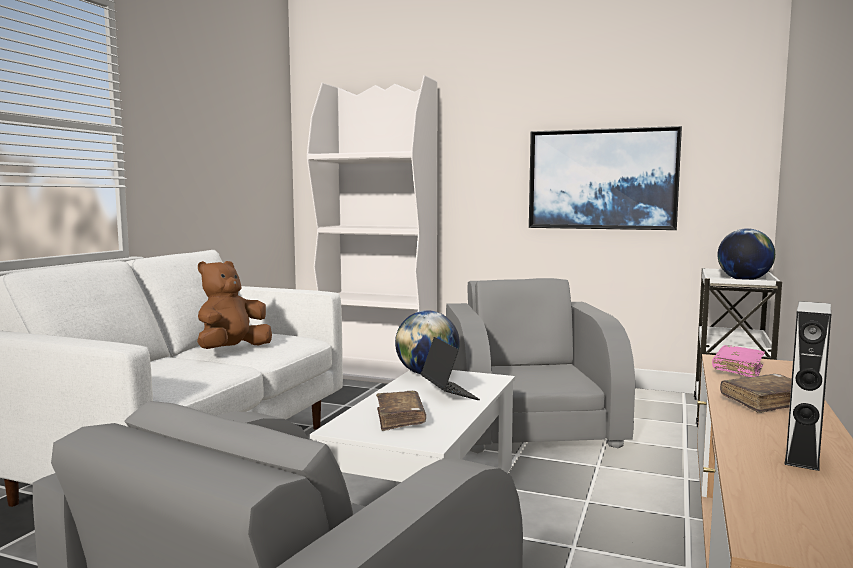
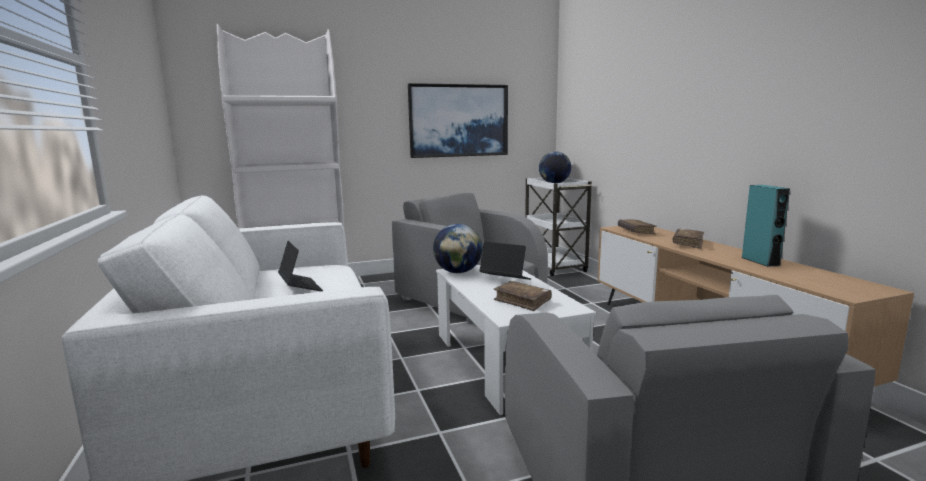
camera: 40 degrees left, 5 degrees up
brown plush toy [197,261,272,349] -> laptop [278,241,323,291]
pink book [712,345,765,377] -> brown book [618,219,657,234]
grey speaker [784,301,831,471] -> turquoise speaker [741,185,790,267]

